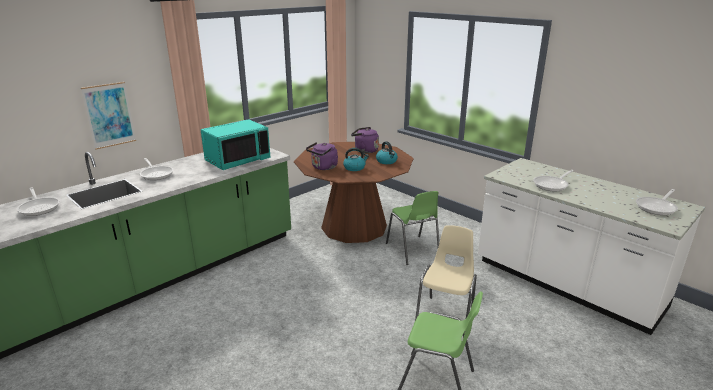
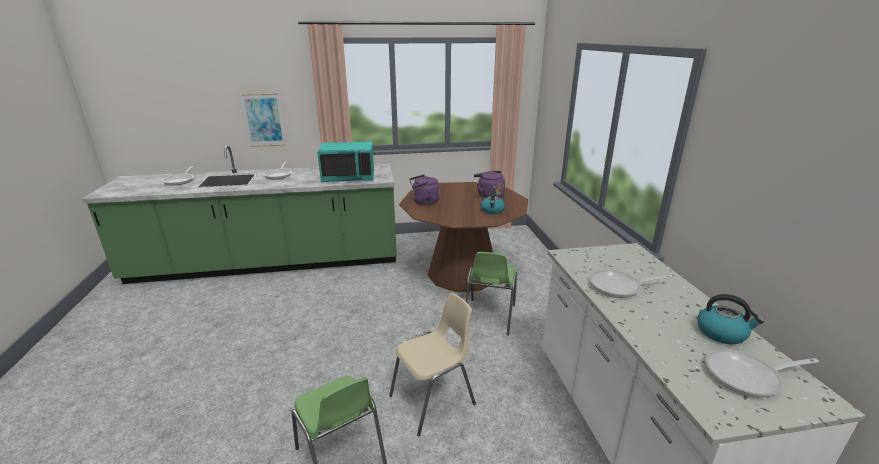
camera: 35 degrees right, 0 degrees up
kettle [343,148,369,171] -> kettle moved to [697,294,764,344]

